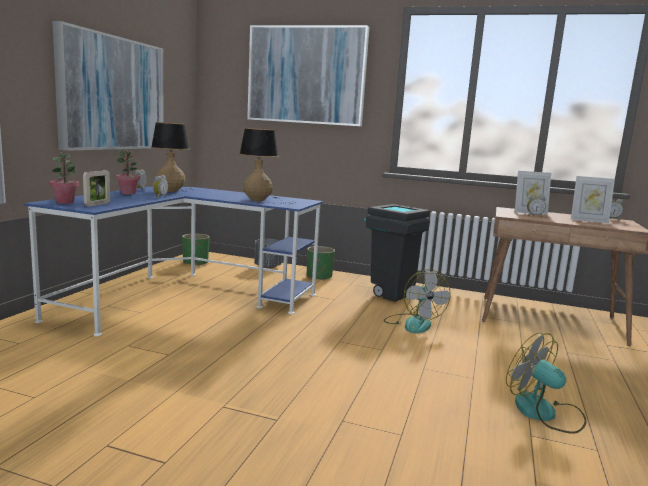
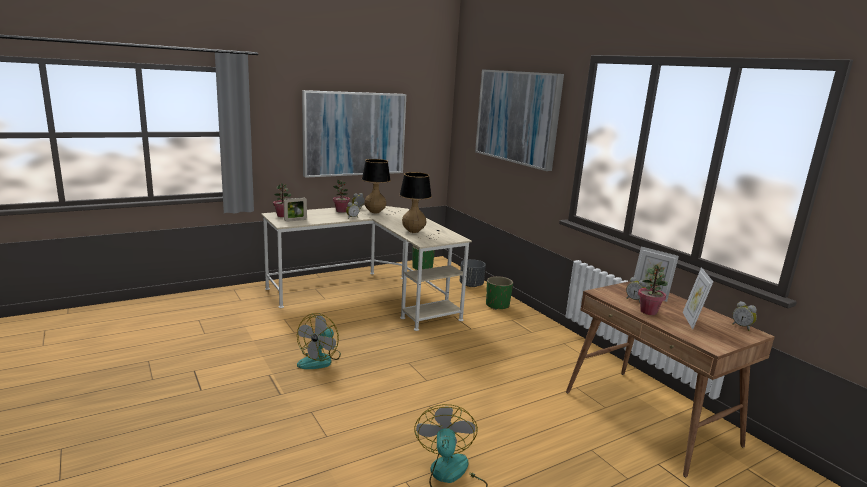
camera: 40 degrees right, 5 degrees up
blue desk [24,187,323,336] -> beige desk [261,205,472,331]
grey trash can [364,204,430,302] -> none
fan [384,269,451,333] -> fan moved to [297,313,341,369]
picture frame [571,176,615,223] -> picture frame turned 45 degrees clockwise [683,267,713,329]
none -> potted plant [638,265,668,315]

